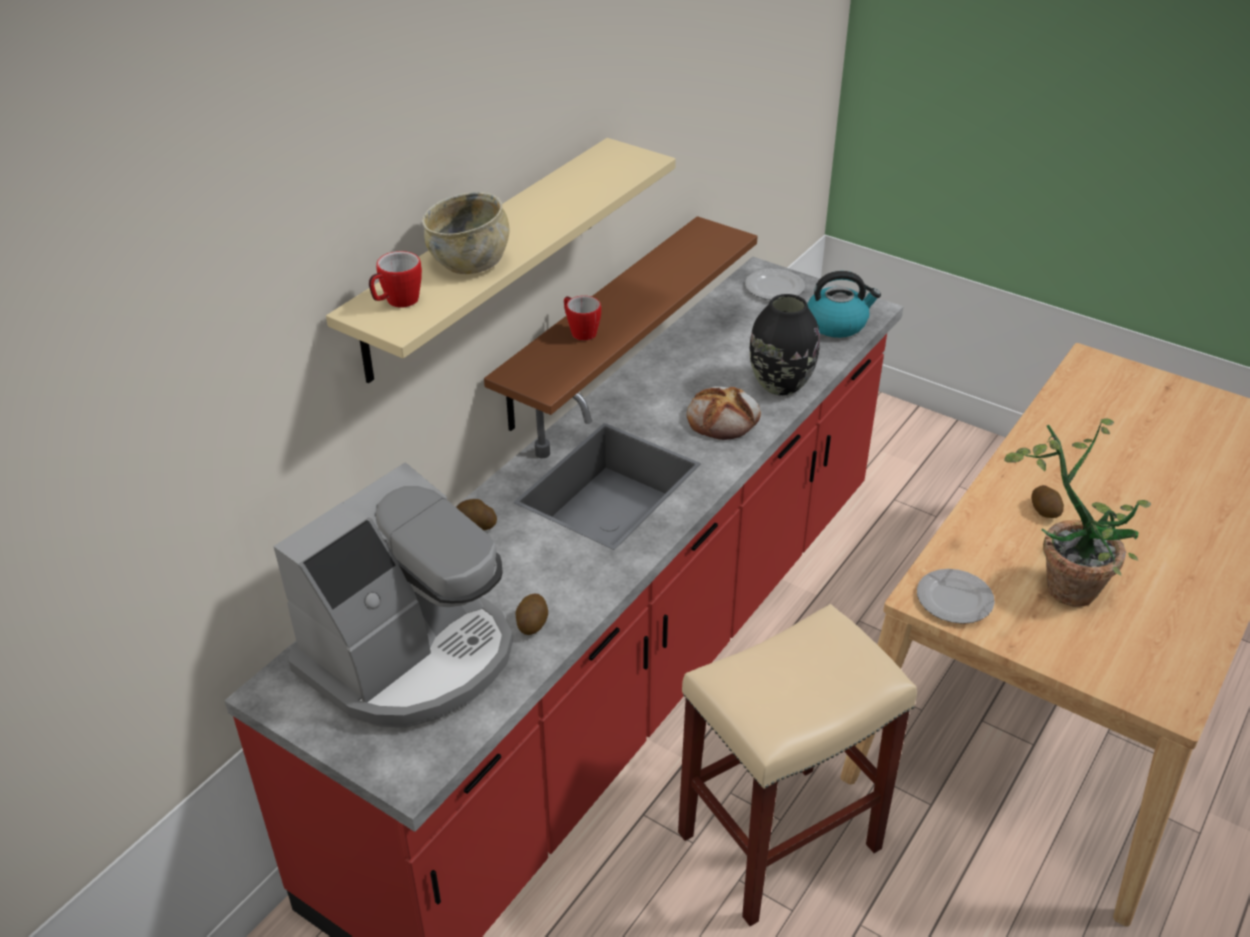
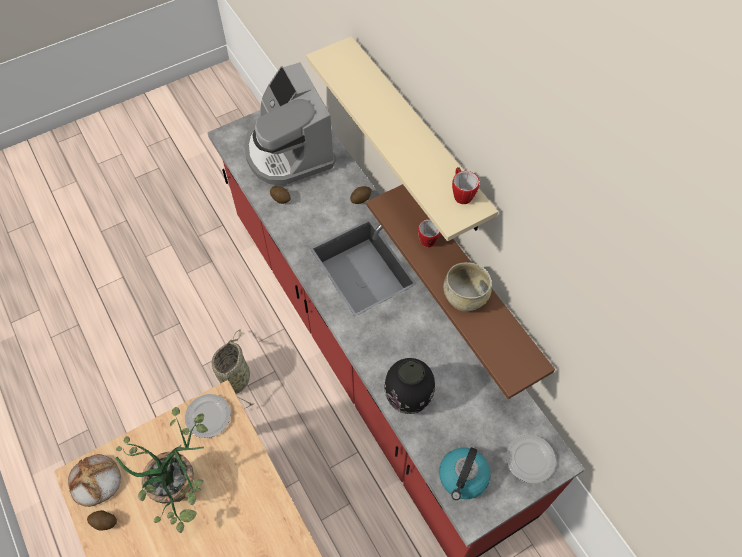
camera: 115 degrees right, 20 degrees up
mug [369,251,422,308] -> mug moved to [452,167,479,204]
beige bowl [422,192,510,274] -> beige bowl moved to [444,262,492,312]
beige stool [678,604,917,926] -> basket [212,329,255,409]
bread [687,386,761,440] -> bread moved to [68,454,121,507]
potato [1031,485,1064,518] -> potato moved to [87,510,117,531]

